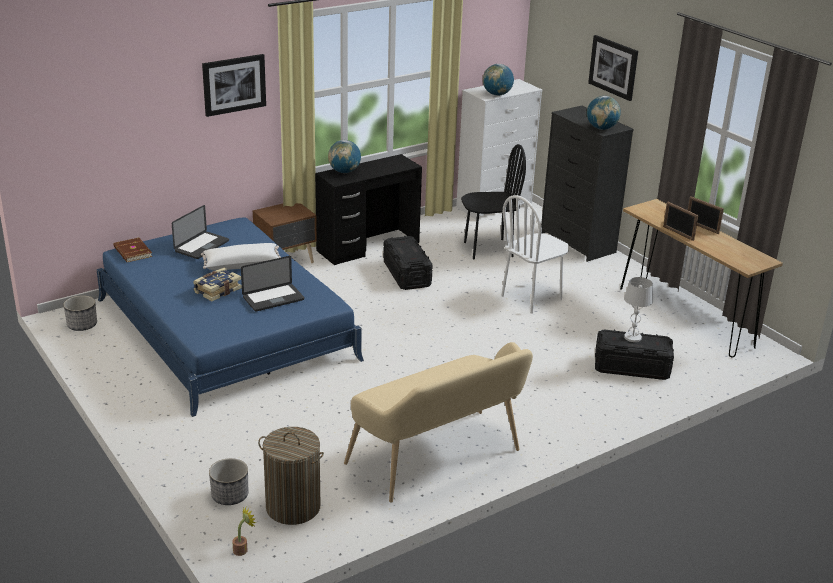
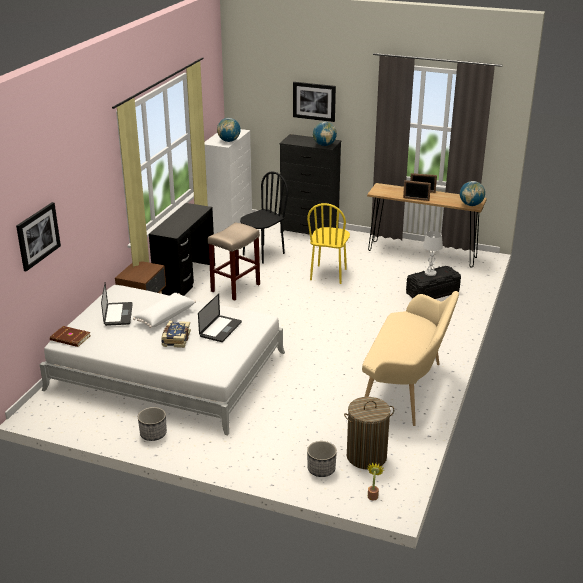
camera: 35 degrees left, 0 degrees up
planter [63,295,97,331] -> planter moved to [138,407,167,441]
blue bed [96,217,364,417] -> white bed [40,285,285,435]
picture [202,54,266,117] -> picture moved to [16,202,61,271]
globe [328,140,361,173] -> globe moved to [460,181,485,206]
black storage box [383,236,433,290] -> beige stool [208,222,260,301]
white chair [501,195,569,314] -> yellow chair [307,203,350,284]

